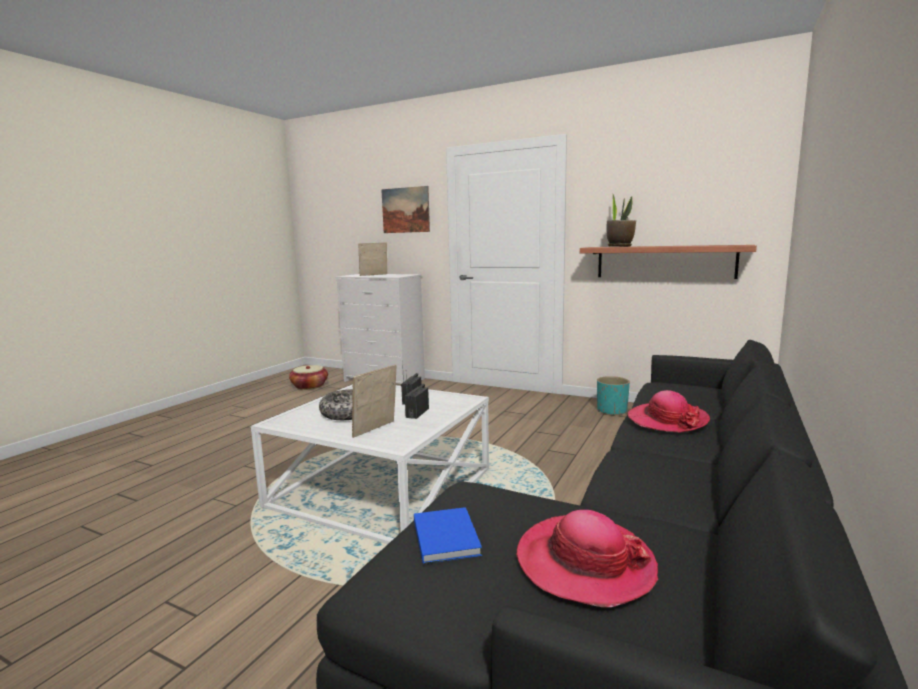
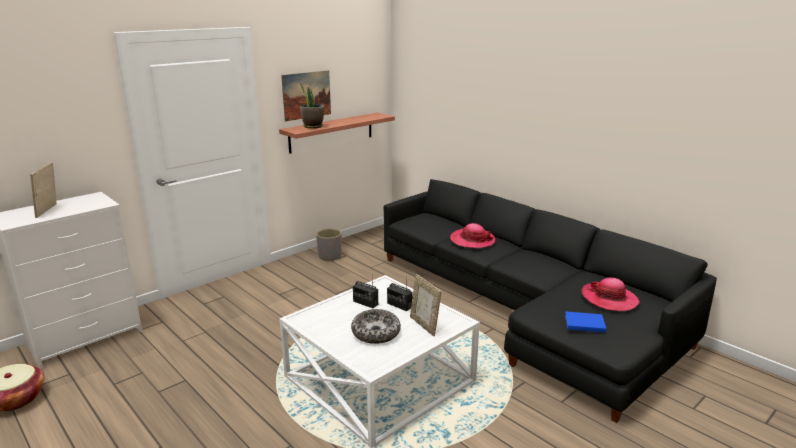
camera: 70 degrees left, 10 degrees up
picture [381,186,430,233] -> picture moved to [281,70,331,122]
turquoise planter [597,376,630,416] -> grey planter [316,229,342,261]

